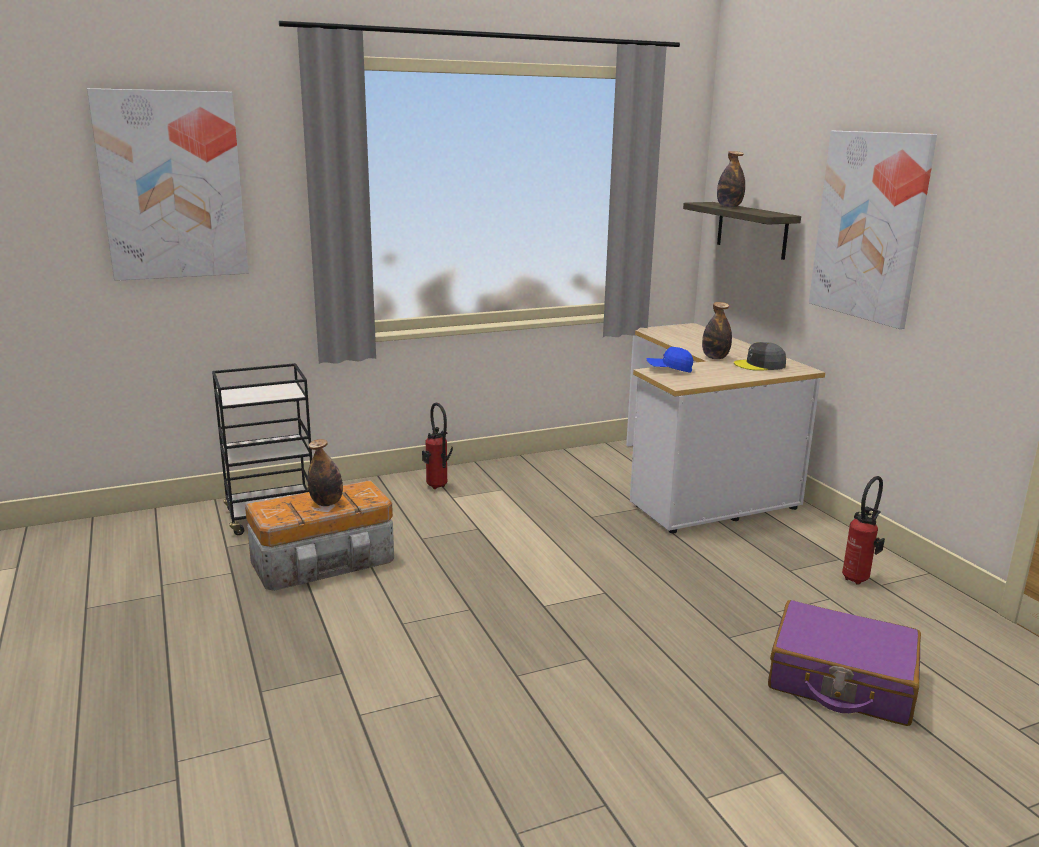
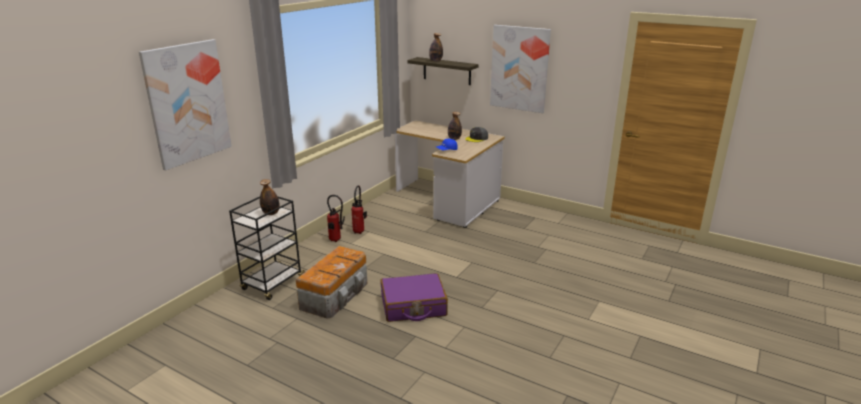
camera: 35 degrees left, 5 degrees up
bottle [307,439,343,506] -> bottle moved to [260,179,280,215]
purple suitcase [768,600,921,726] -> purple suitcase moved to [381,273,448,322]
fire extinguisher [842,476,885,584] -> fire extinguisher moved to [351,185,367,234]

